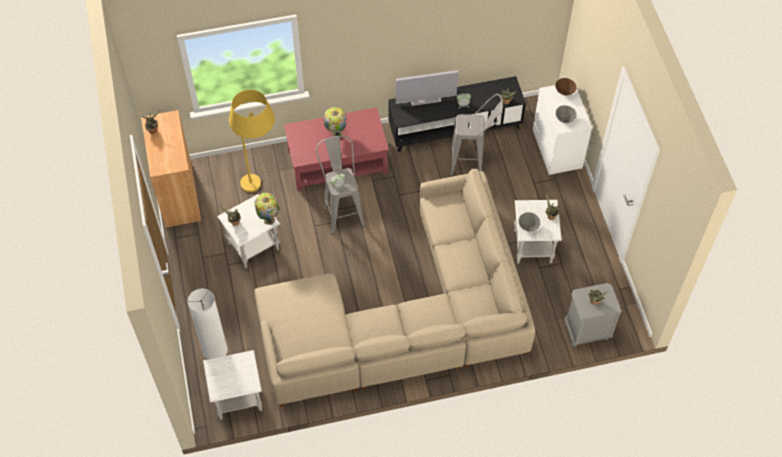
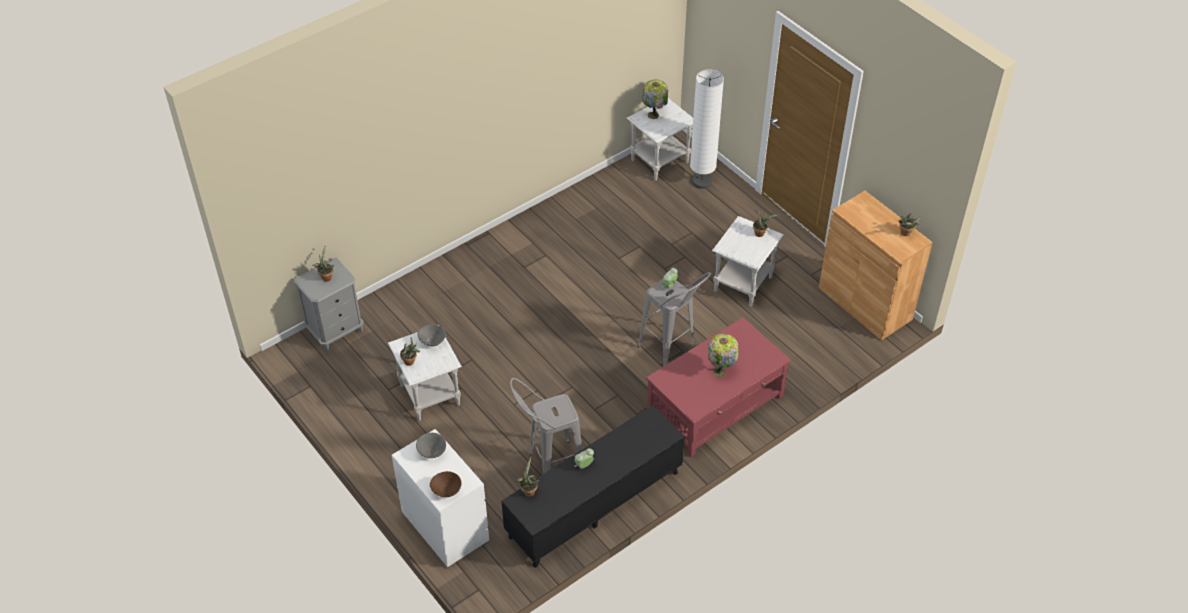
camera: 155 degrees right, 10 degrees down
yellow floor lamp [229,90,275,192] -> none
beige sofa [254,169,535,407] -> none
table lamp [255,192,279,225] -> table lamp moved to [642,79,668,119]
television [396,70,459,106] -> none

